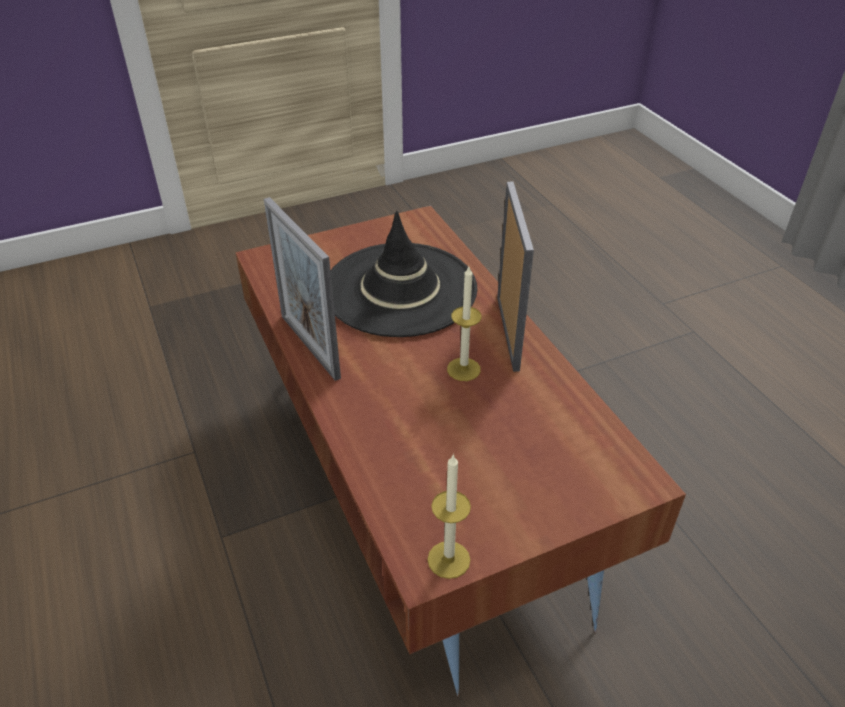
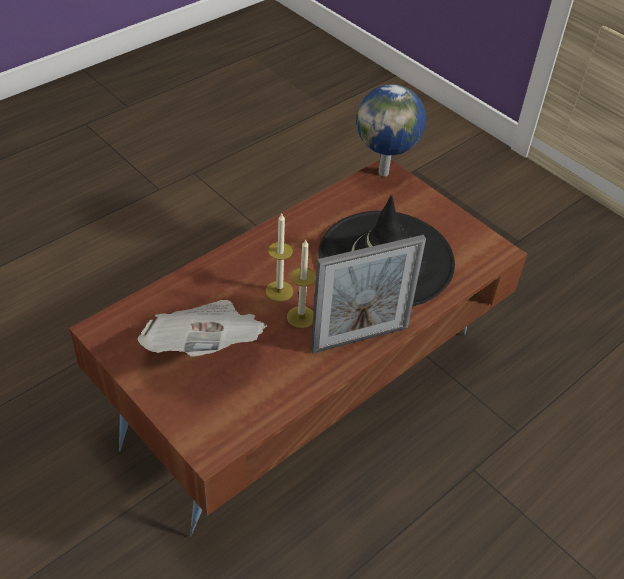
camera: 70 degrees right, 5 degrees up
picture frame [264,197,341,381] -> none
candle [427,454,471,579] -> candle moved to [266,214,293,302]
none -> newspaper [137,300,267,357]
none -> globe [356,84,426,177]

